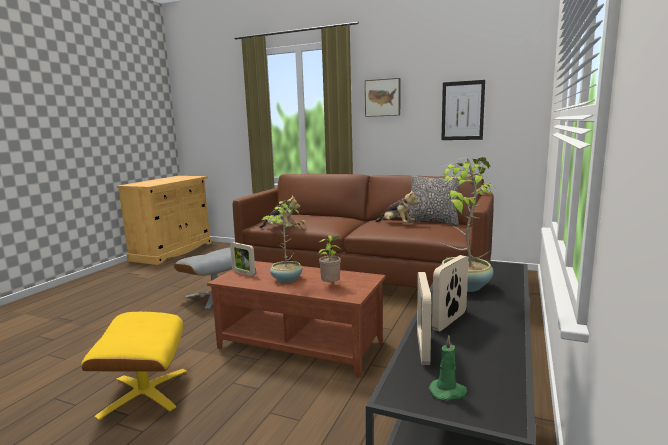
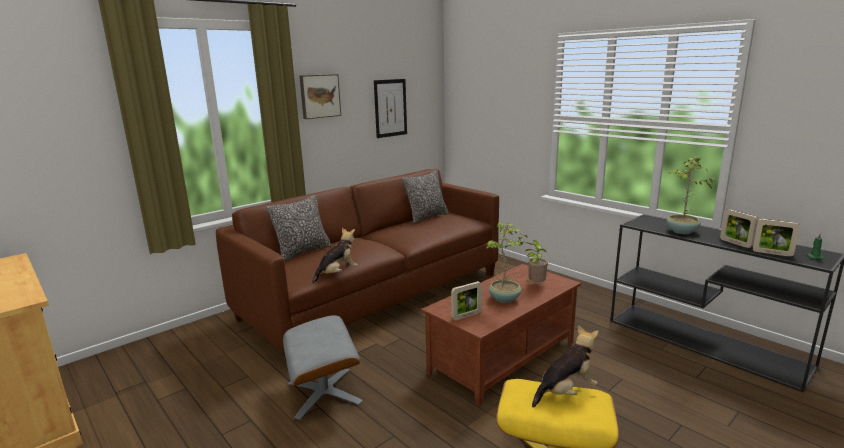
camera: 65 degrees left, 5 degrees up
plush toy [375,190,419,223] -> plush toy moved to [532,325,598,408]
none -> pillow [266,195,331,262]

